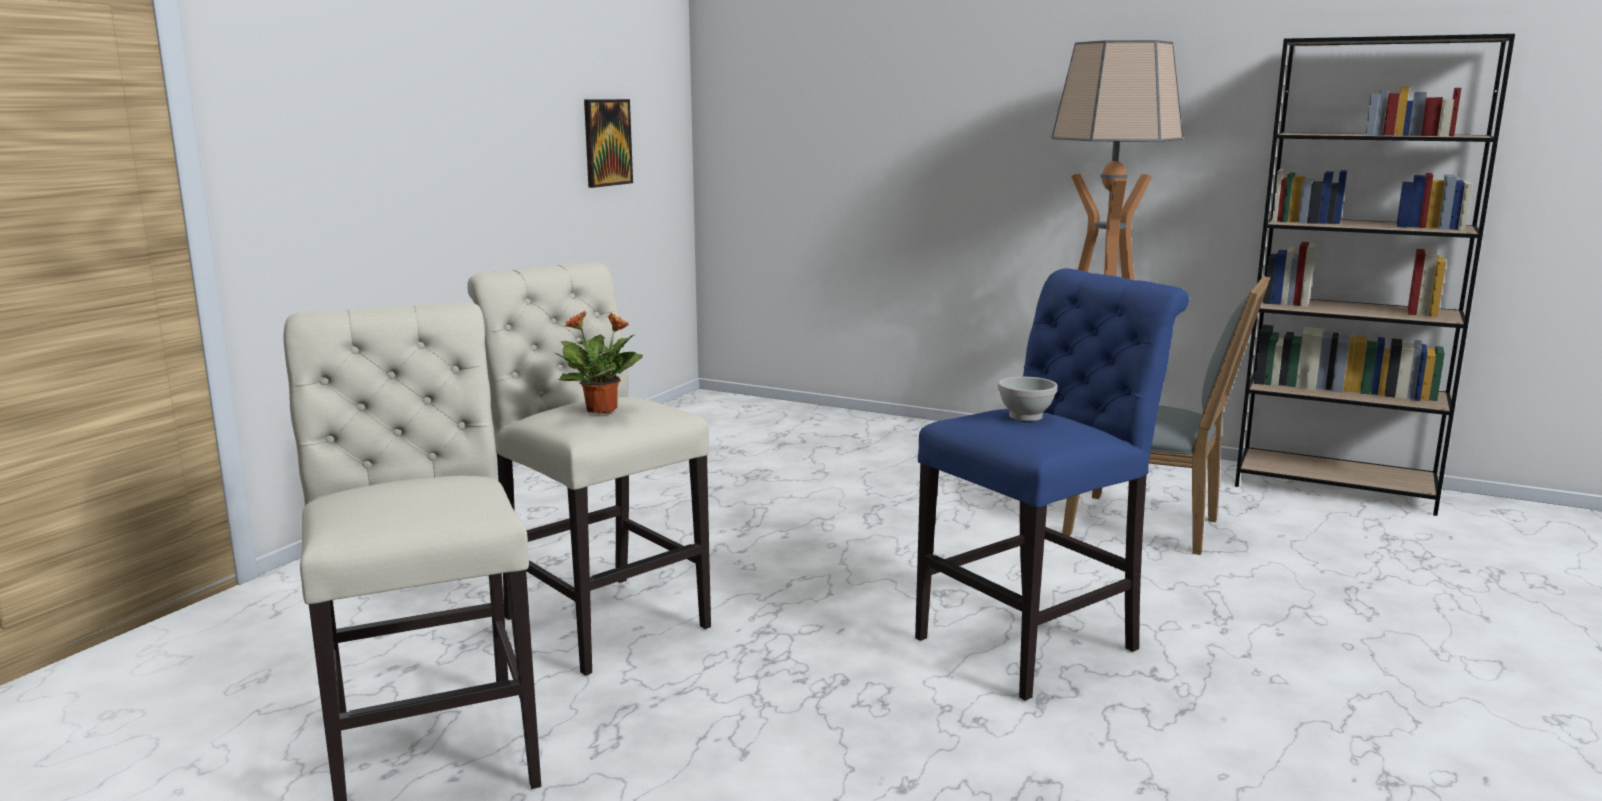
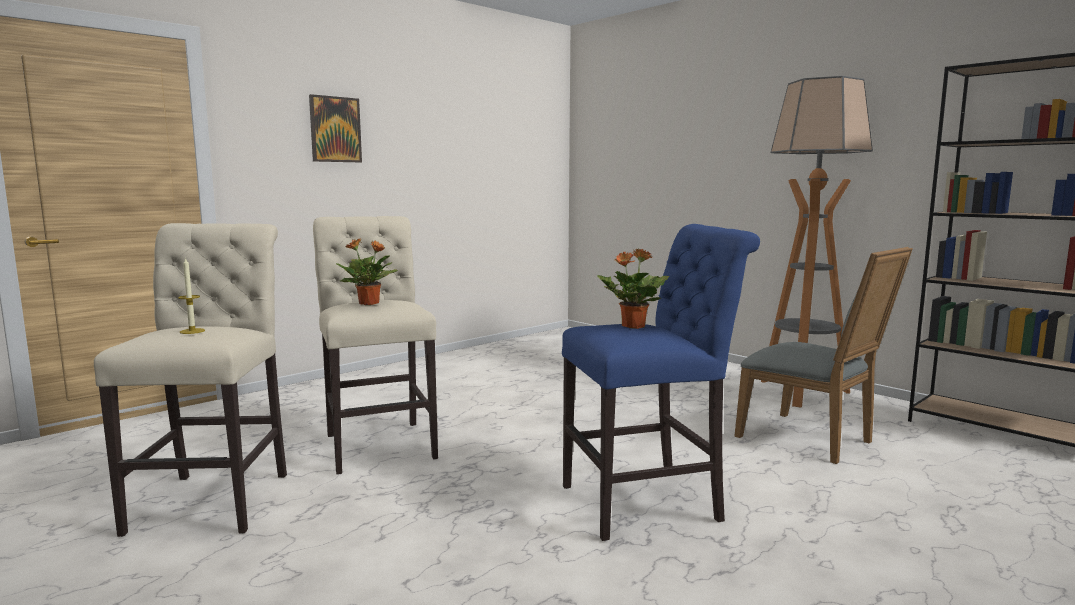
camera: 20 degrees right, 5 degrees down
picture [584,99,633,188] -> picture moved to [309,94,362,162]
white bowl [998,377,1058,421] -> potted plant [597,249,669,329]
none -> candle [178,257,205,334]

